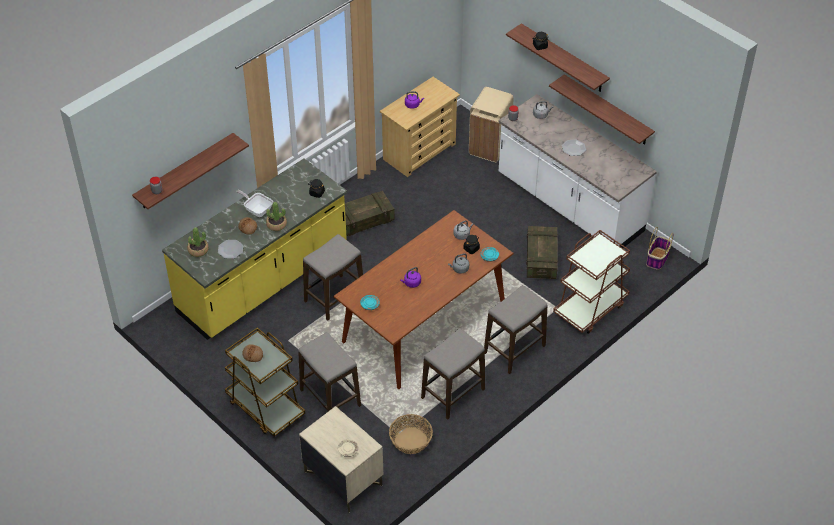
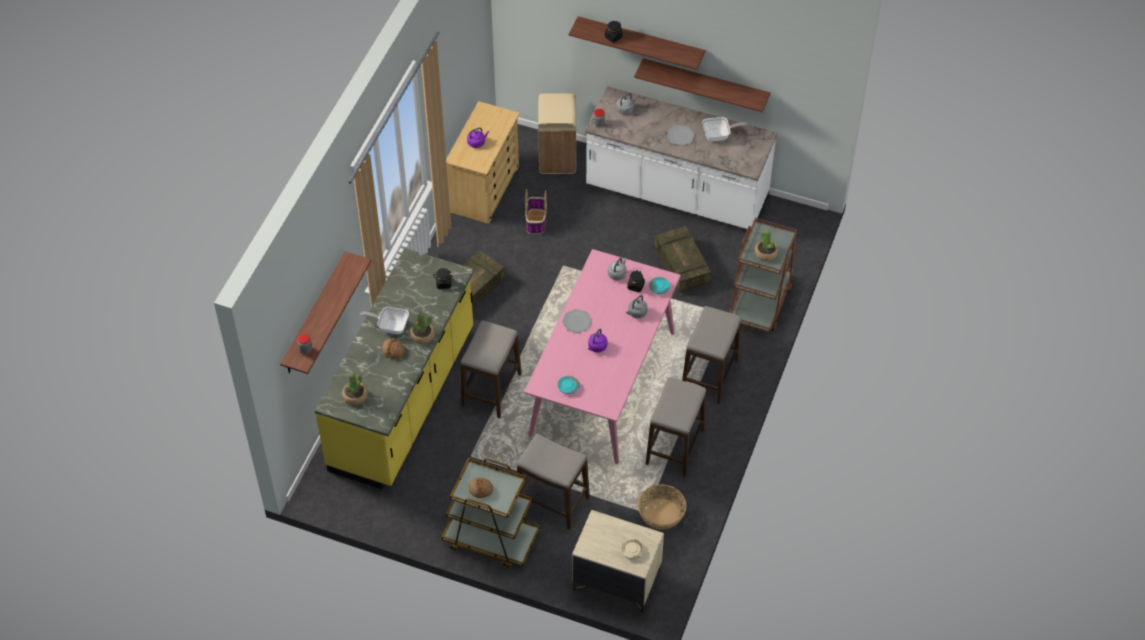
camera: 25 degrees left, 5 degrees up
plate [218,240,243,258] -> plate moved to [562,309,592,333]
brown dining table [334,210,513,389] -> pink dining table [524,249,681,464]
basket [646,227,674,269] -> basket moved to [525,189,547,234]
none -> frying pan [702,117,748,141]
none -> potted plant [755,230,778,261]

